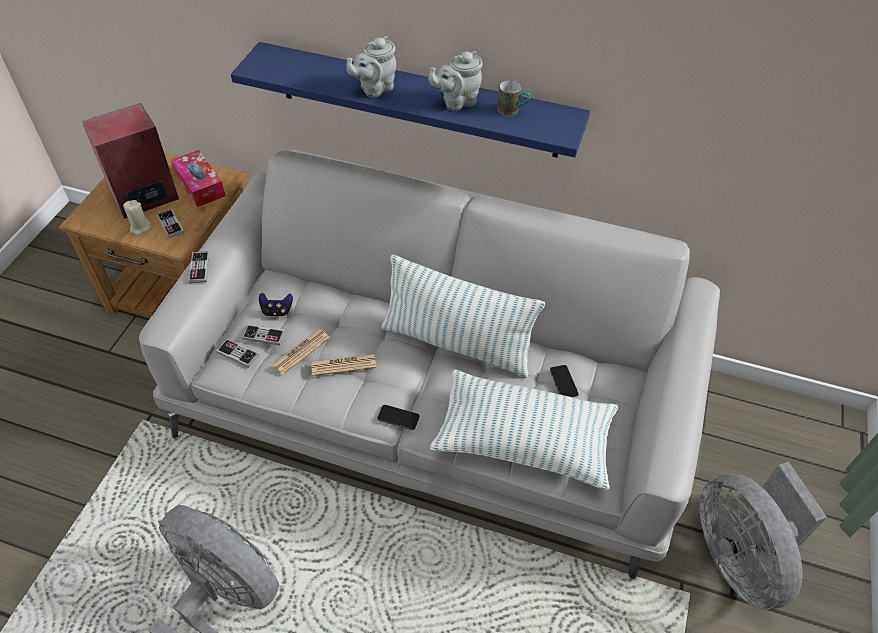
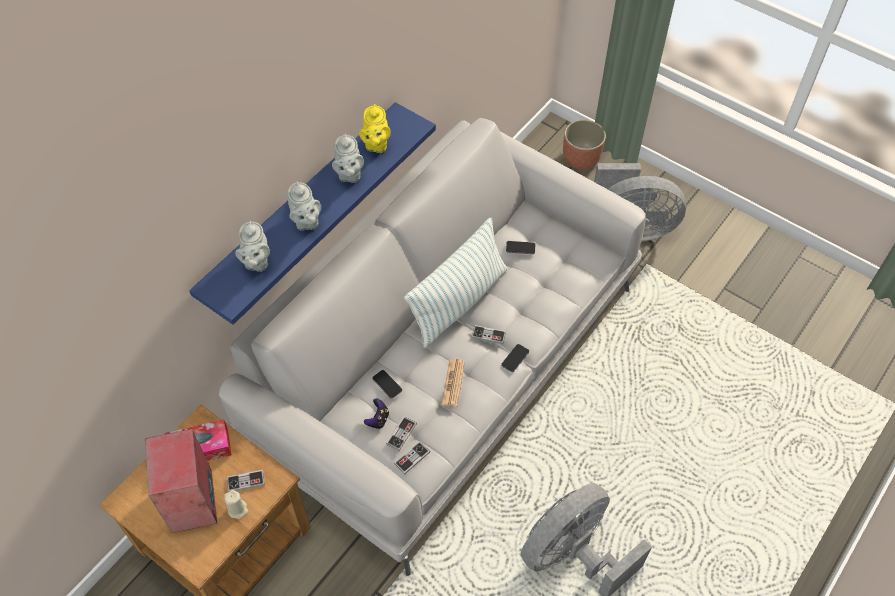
camera: 70 degrees left, 5 degrees up
game controller [188,251,210,283] -> game controller moved to [471,325,506,344]
newspaper [271,329,330,375] -> none
pillow [430,369,618,490] -> none
mug [498,80,530,116] -> yellow teapot [359,104,391,153]
none -> grey teapot [235,221,270,272]
none -> phone [372,370,402,399]
none -> planter [563,120,606,170]

